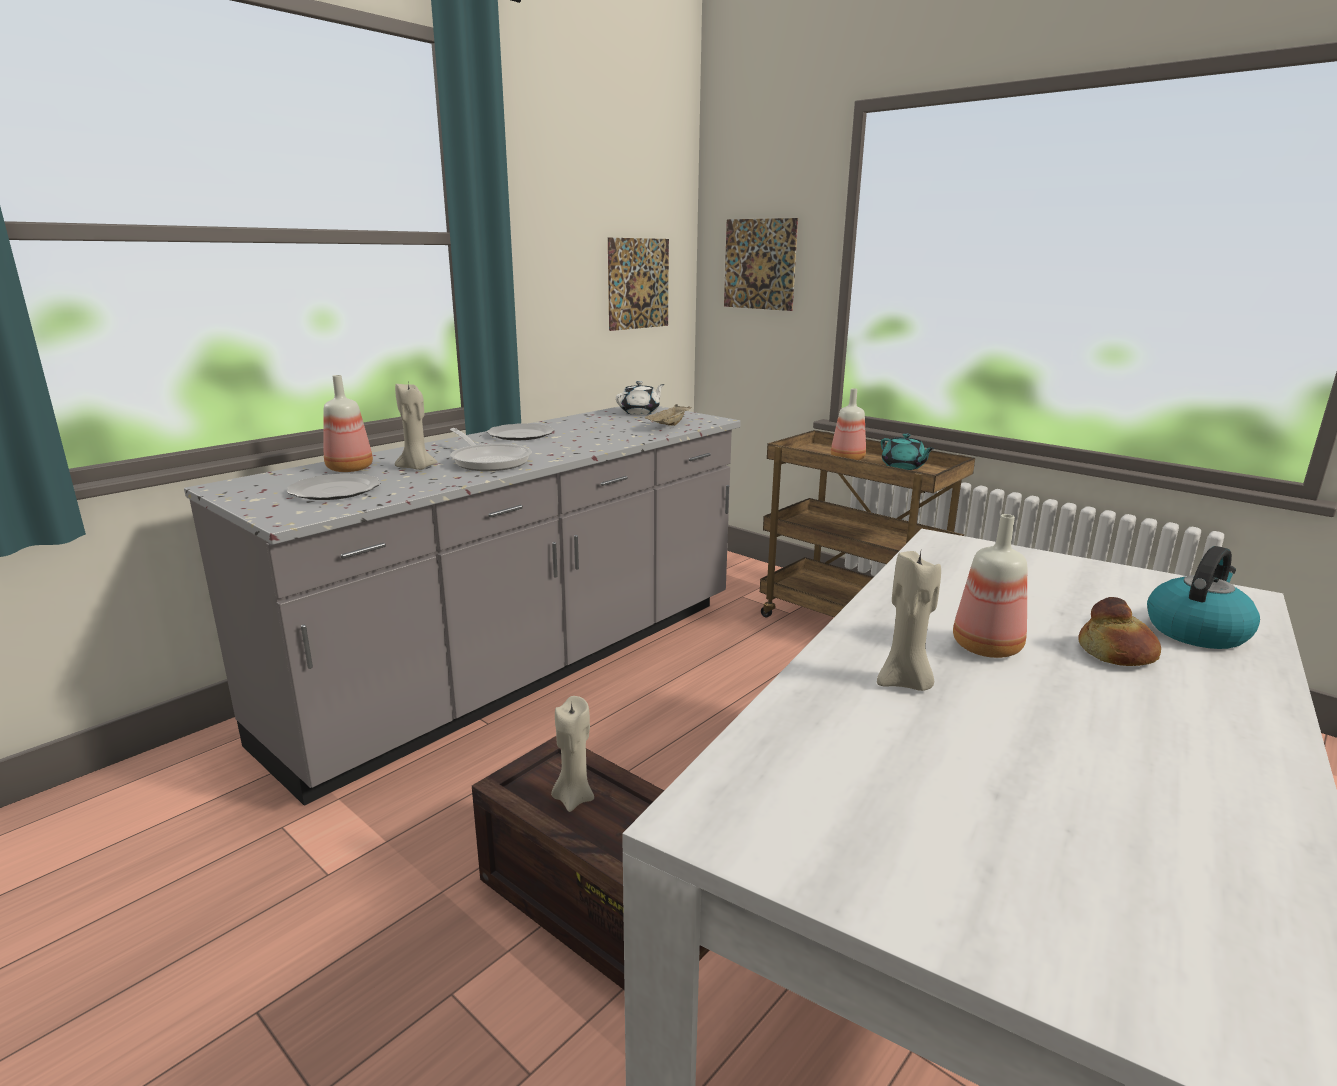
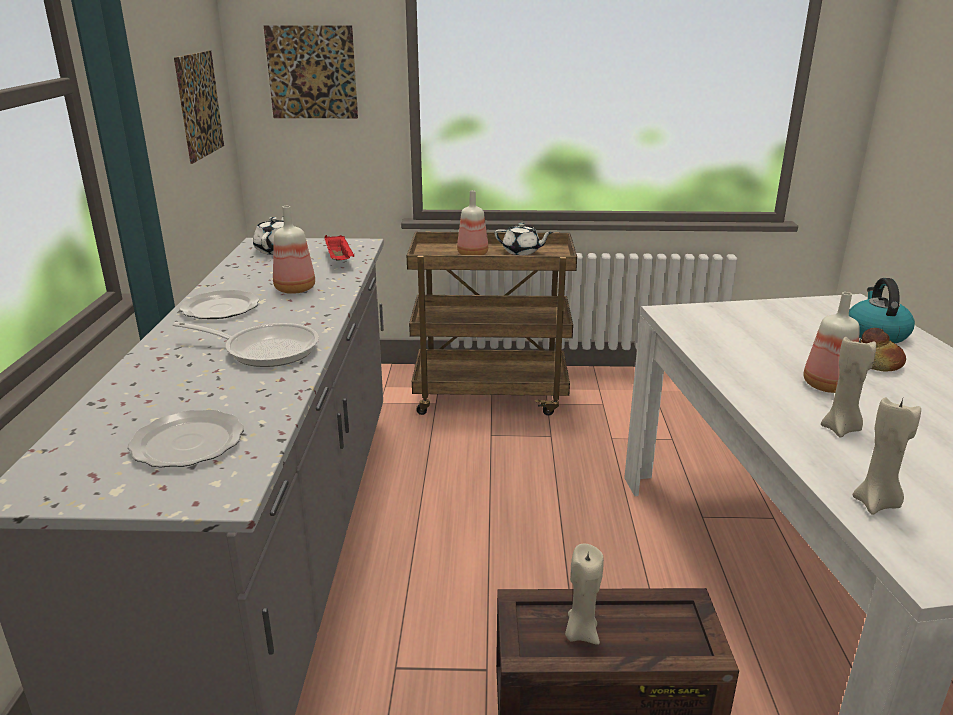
camera: 40 degrees left, 5 degrees up
bottle [323,375,373,472] -> bottle moved to [273,206,315,294]
beige candle [395,382,438,470] -> beige candle moved to [853,397,921,515]
beige tray [645,404,691,426] -> red tray [325,235,354,260]
turquoise teapot [881,433,935,470] -> white teapot [495,223,553,255]

